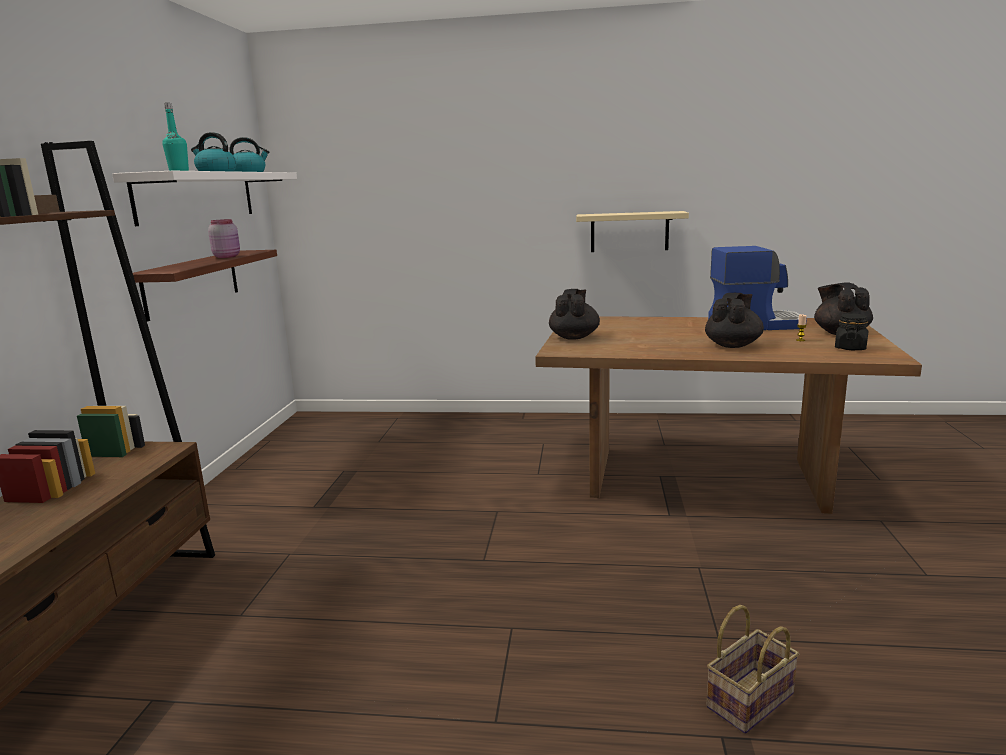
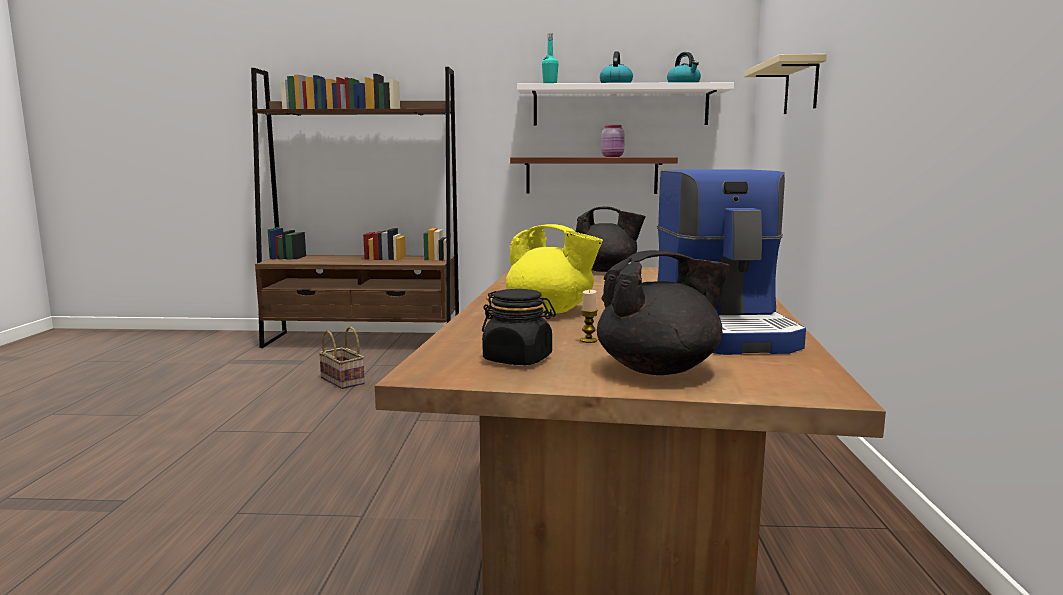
camera: 85 degrees right, 5 degrees down
beige shelf [576,211,689,252] -> beige shelf moved to [744,54,827,114]
black teapot [705,293,764,348] -> yellow teapot [506,224,603,313]
basket [706,605,799,734] -> basket moved to [319,326,365,389]

